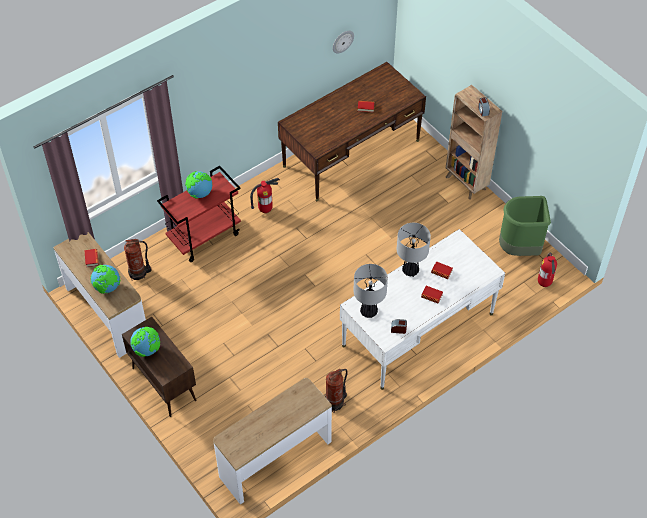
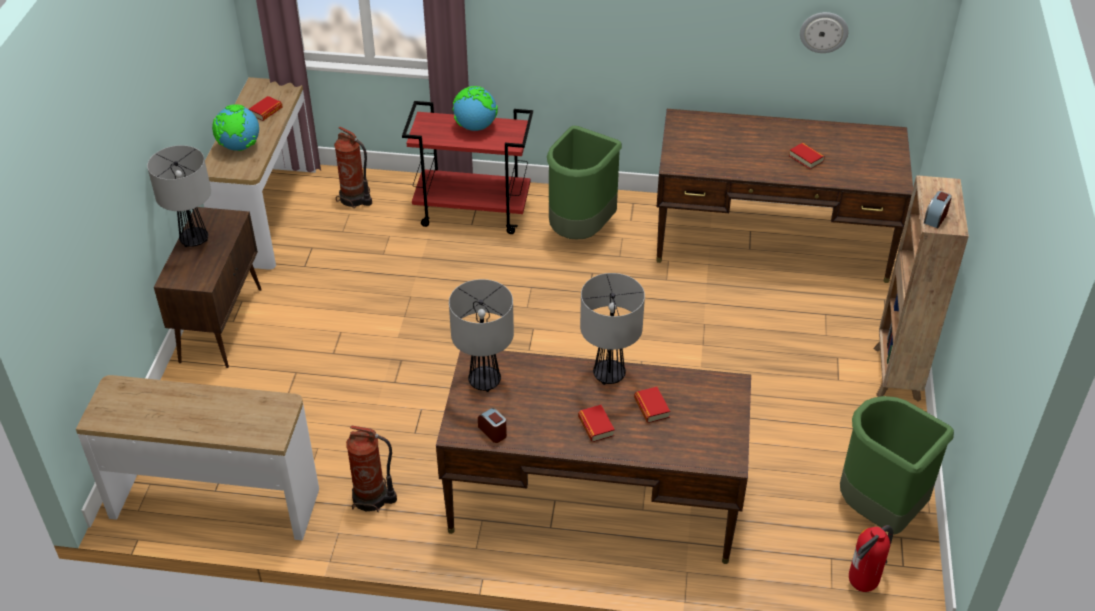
camera: 45 degrees right, 10 degrees down
globe [130,327,160,357] -> table lamp [147,145,211,247]
fire extinguisher [250,178,280,213] -> green trash can [547,126,622,239]
white desk [340,229,505,390] -> brown desk [436,351,751,564]

